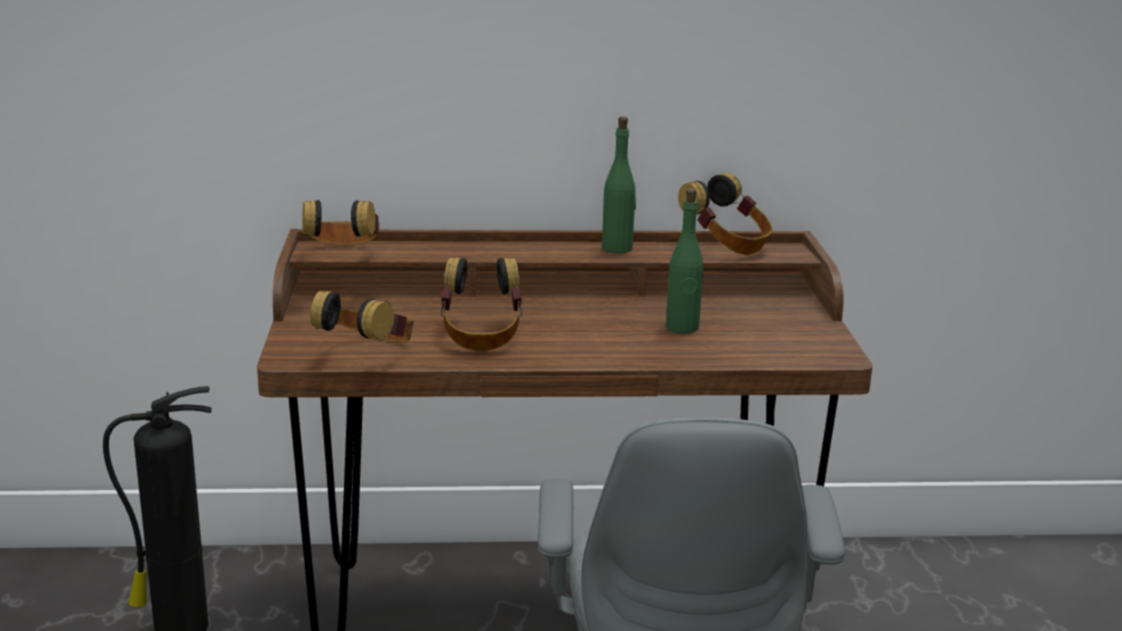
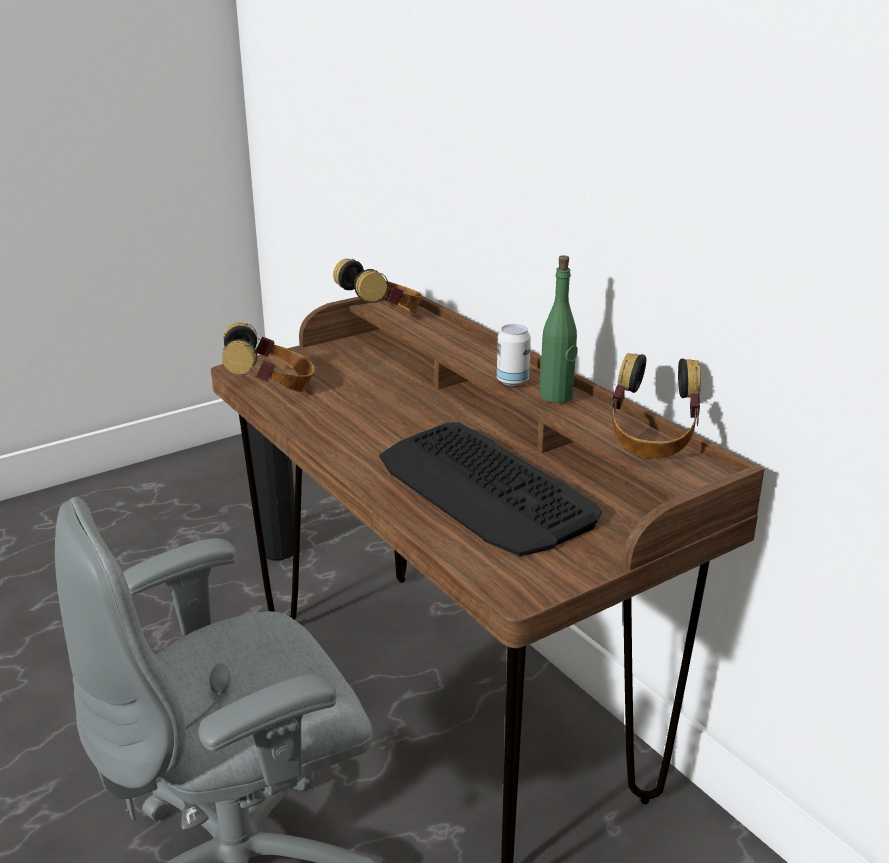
camera: 60 degrees right, 5 degrees up
headphones [441,258,522,351] -> none
green bottle [666,188,703,334] -> keyboard [379,422,602,556]
none -> can [497,324,531,386]

